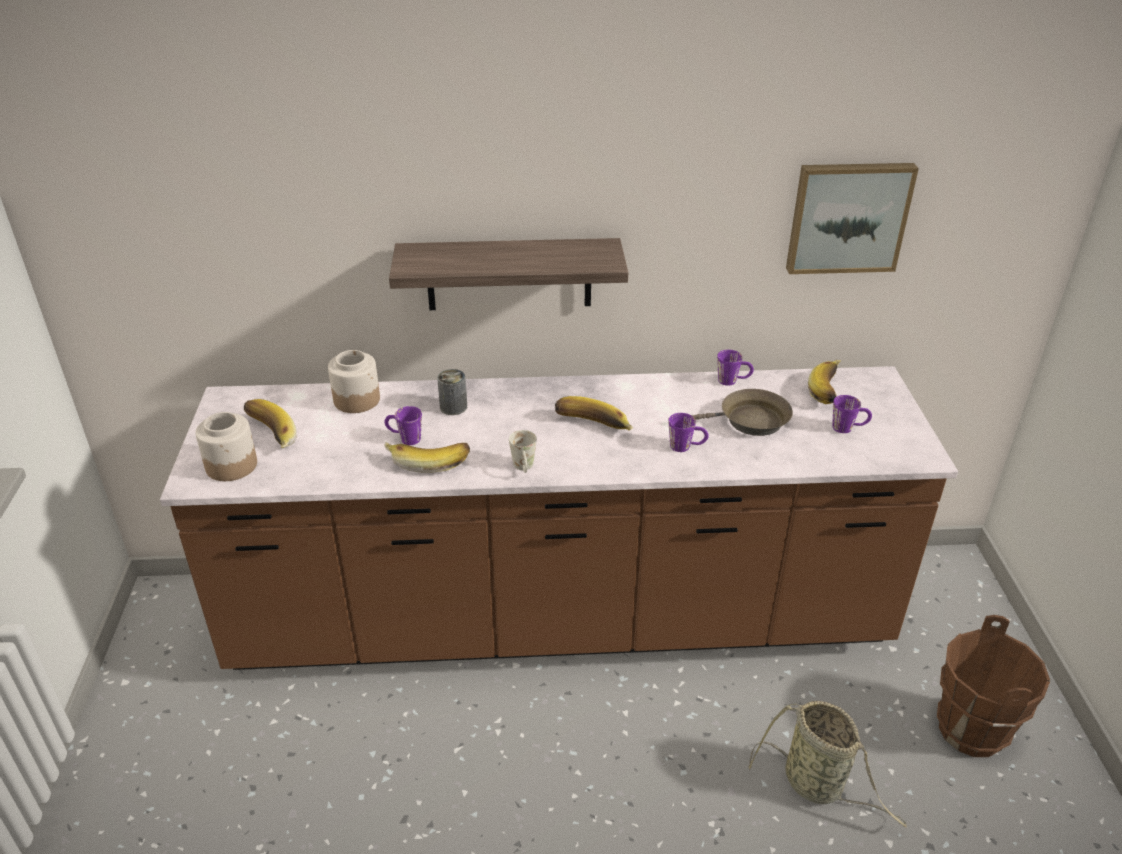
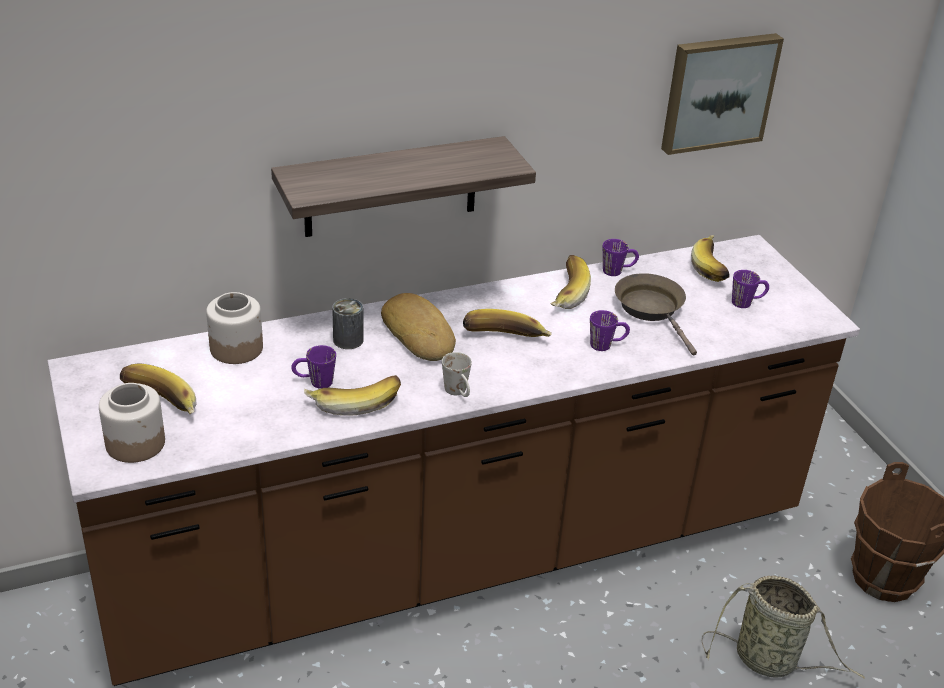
camera: 20 degrees left, 0 degrees up
brown frying pan [668,389,793,436] -> brown frying pan turned 90 degrees counterclockwise [615,273,697,356]
none -> bread [381,293,456,361]
none -> banana [550,255,591,309]

